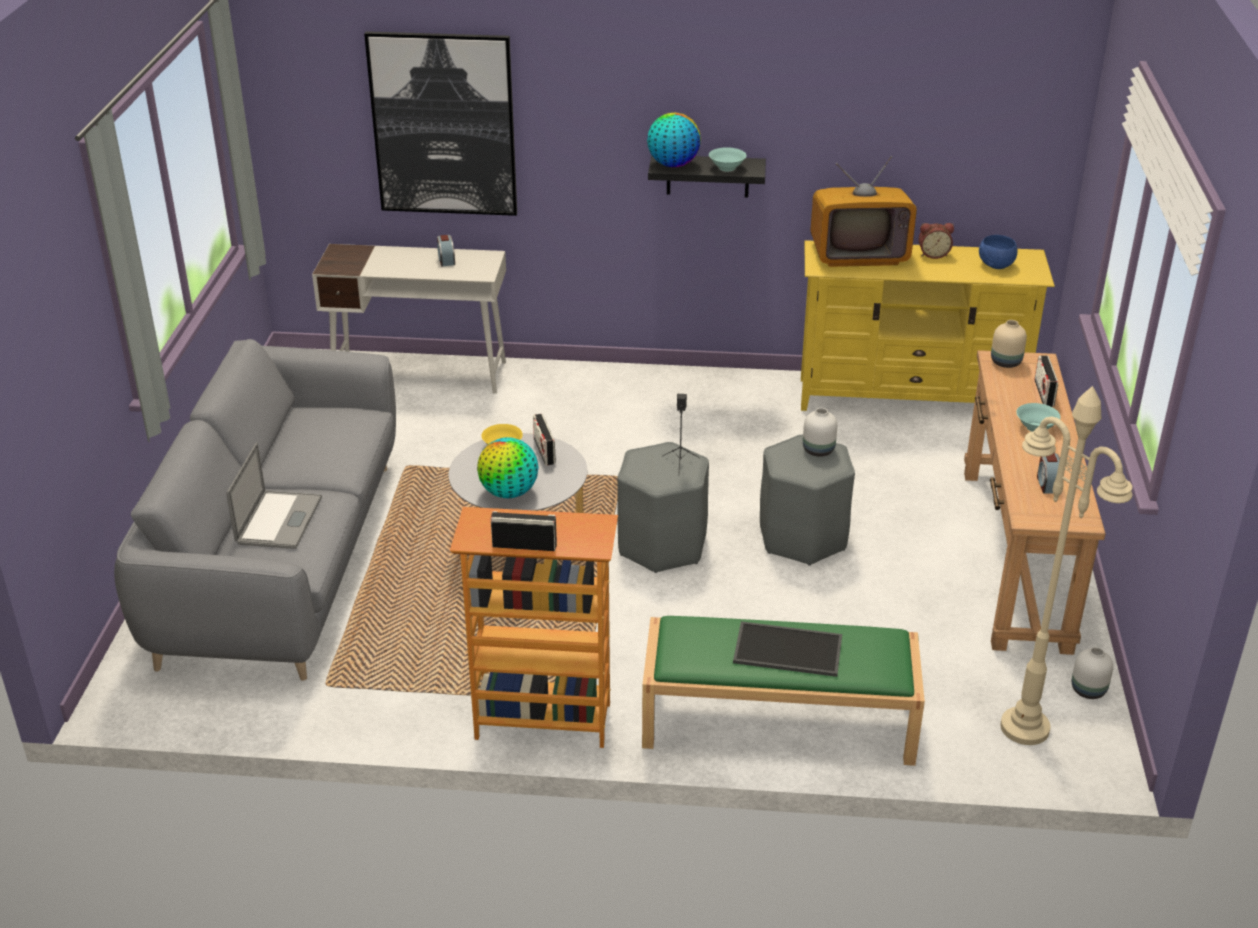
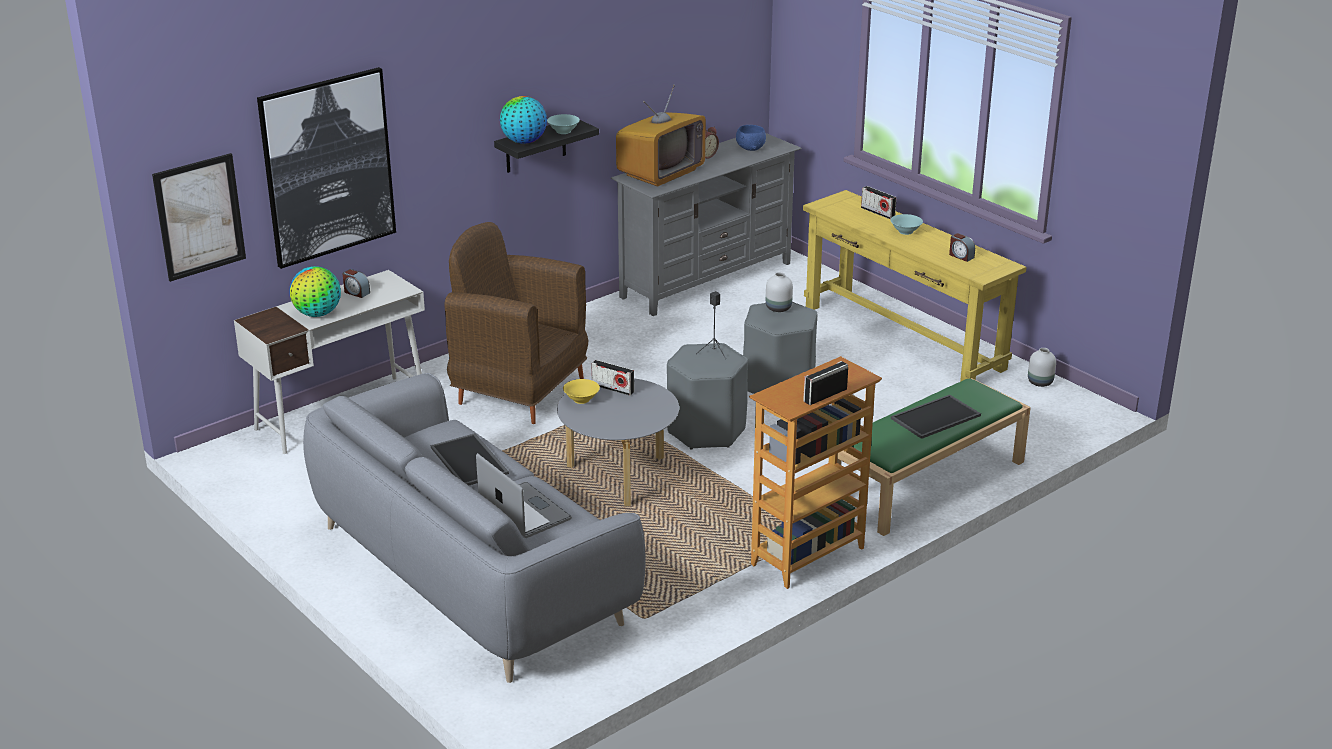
camera: 45 degrees left, 5 degrees down
globe [477,437,539,498] -> globe moved to [290,266,341,317]
yellow tv stand [801,240,1055,411] -> grey tv stand [611,133,802,316]
brown console table [964,350,1106,655] -> yellow console table [803,190,1027,382]
beige vase [991,320,1027,368] -> none
beige floor lamp [1000,386,1132,745] -> none
none -> picture [152,153,246,282]
none -> tray [431,433,509,486]
none -> brown armchair [444,222,588,424]

